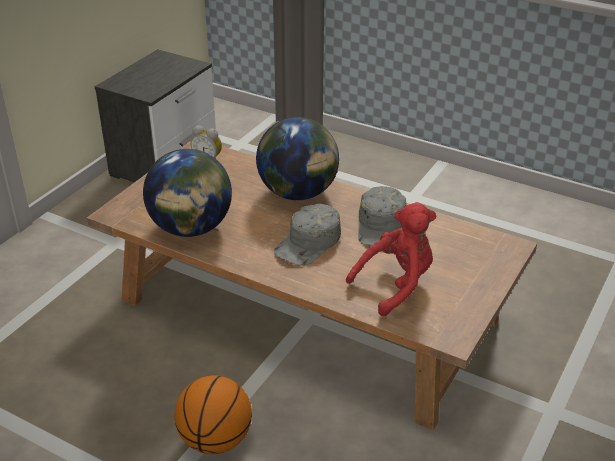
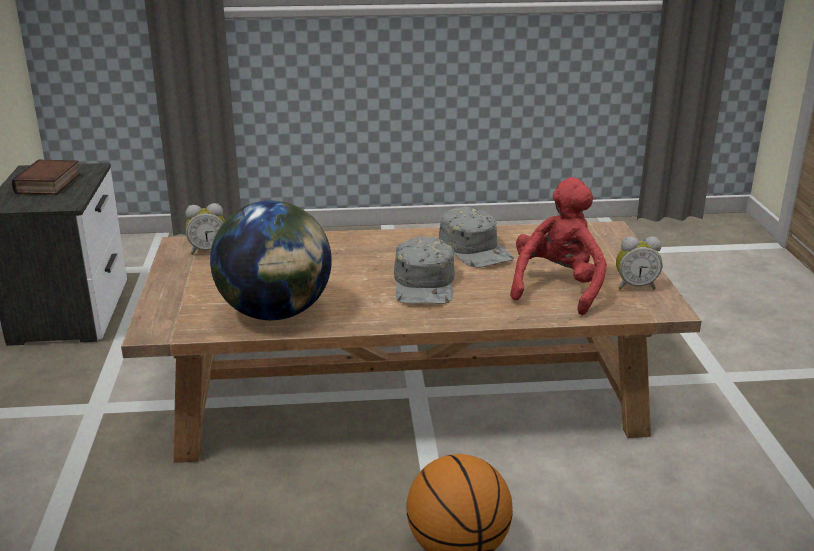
camera: 35 degrees left, 10 degrees down
globe [256,117,339,200] -> none
none -> book [12,160,80,195]
none -> alarm clock [616,237,662,290]

